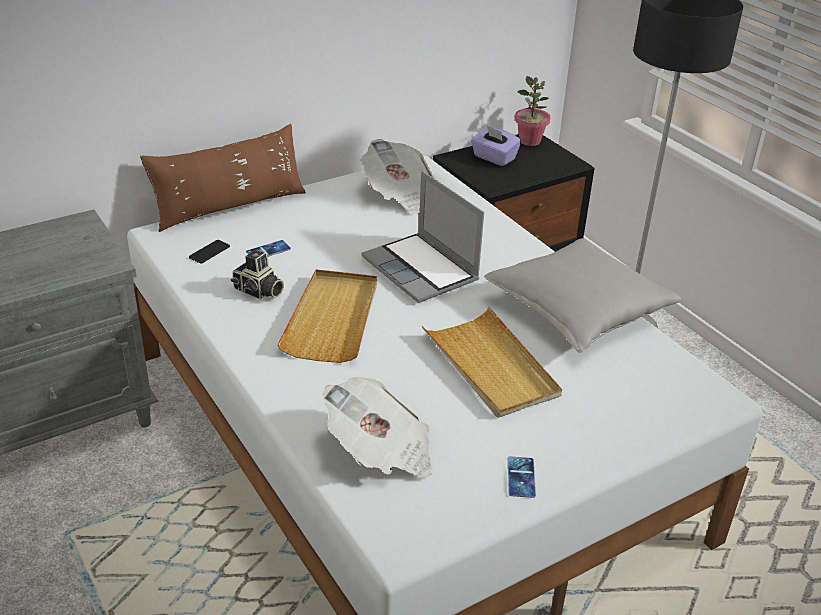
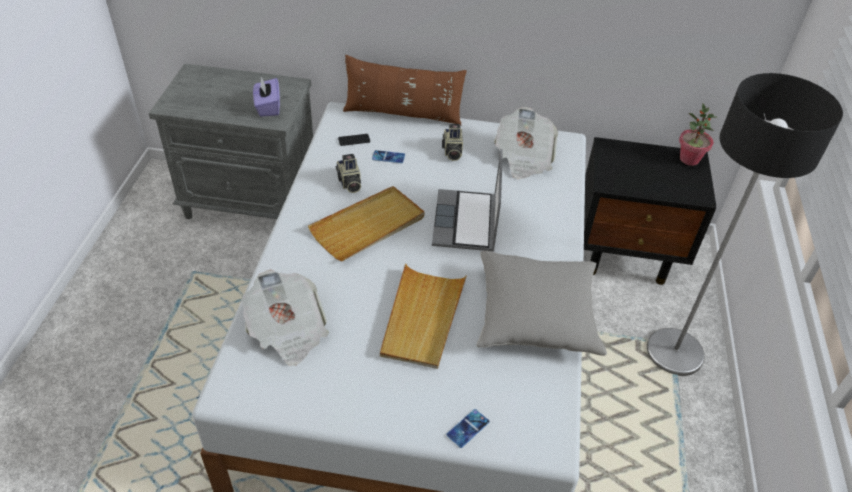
camera: 40 degrees right, 10 degrees up
purple tissue box [471,126,521,166] -> purple tissue box moved to [253,77,280,117]
phone [508,457,536,498] -> phone moved to [446,409,490,448]
none -> camera [442,124,463,161]

